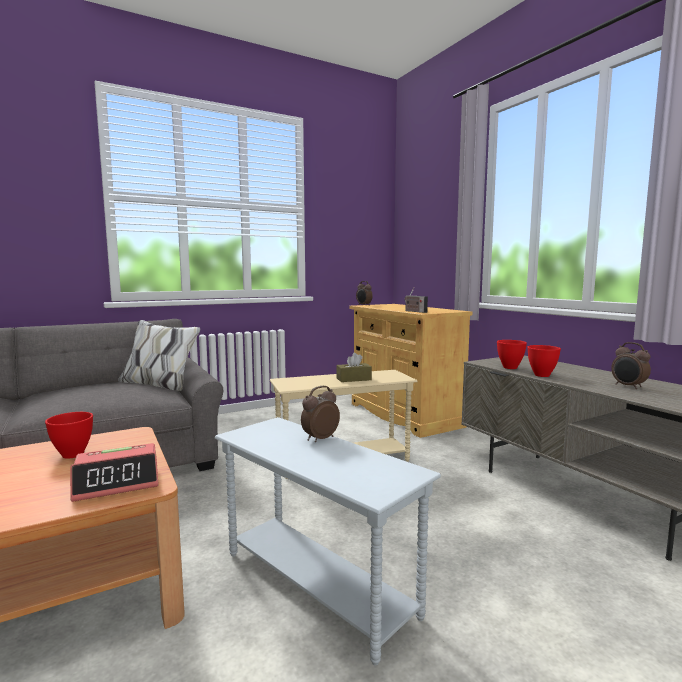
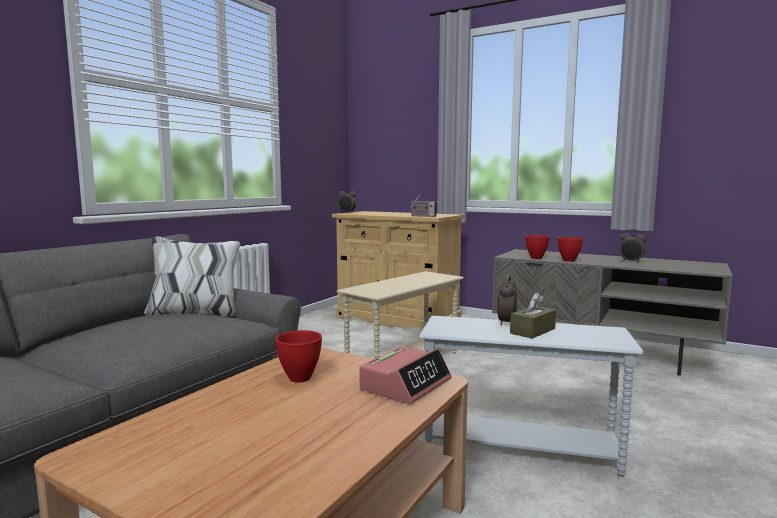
camera: 30 degrees left, 0 degrees up
brown tissue box [336,352,372,382] -> brown tissue box moved to [510,292,556,339]

